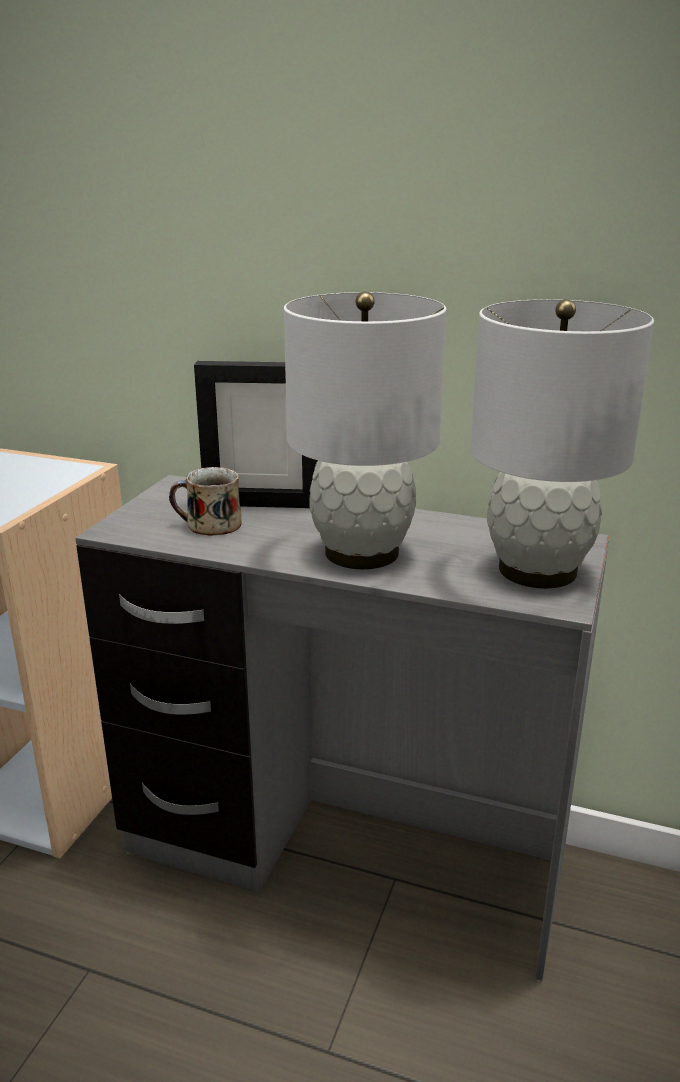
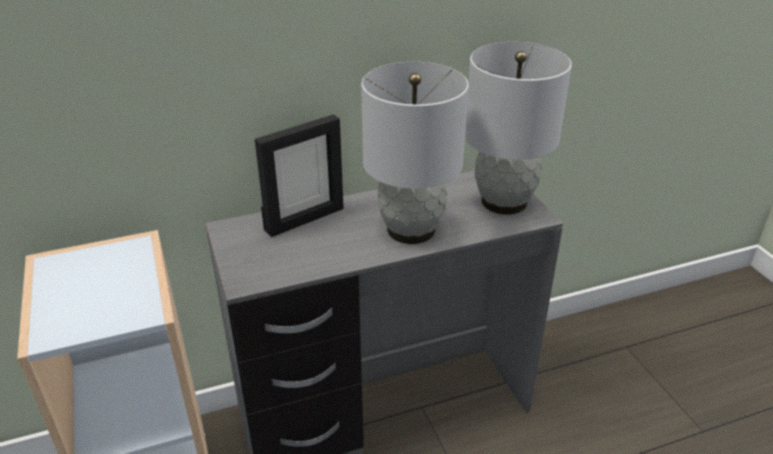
camera: 40 degrees left, 10 degrees up
mug [169,467,242,535] -> none

